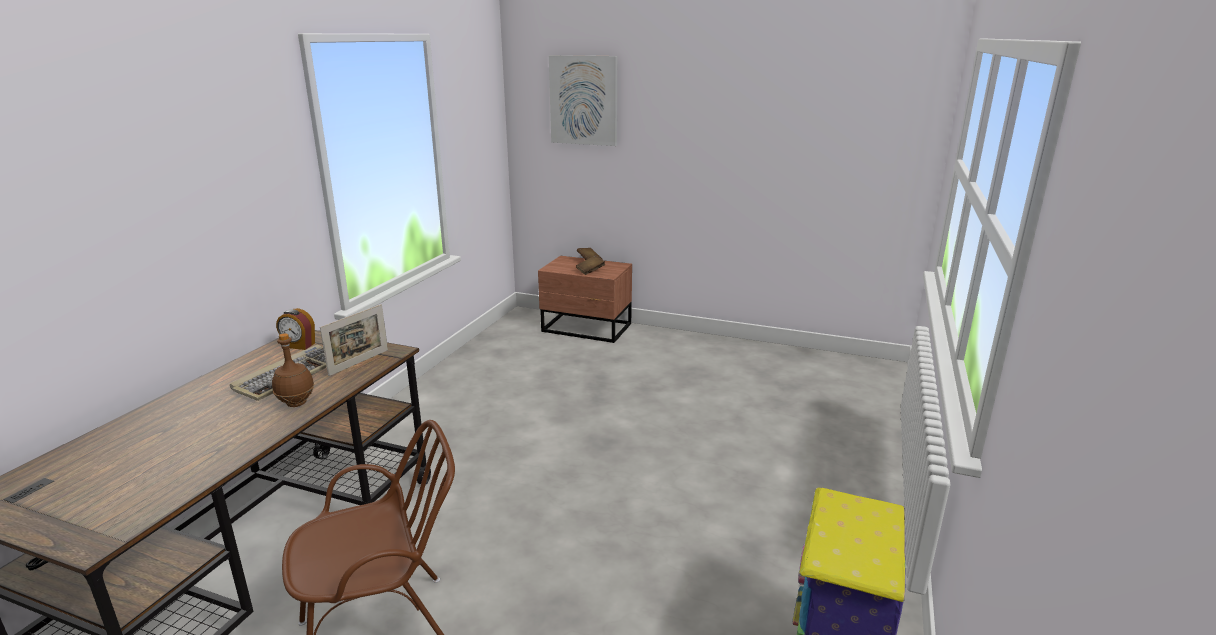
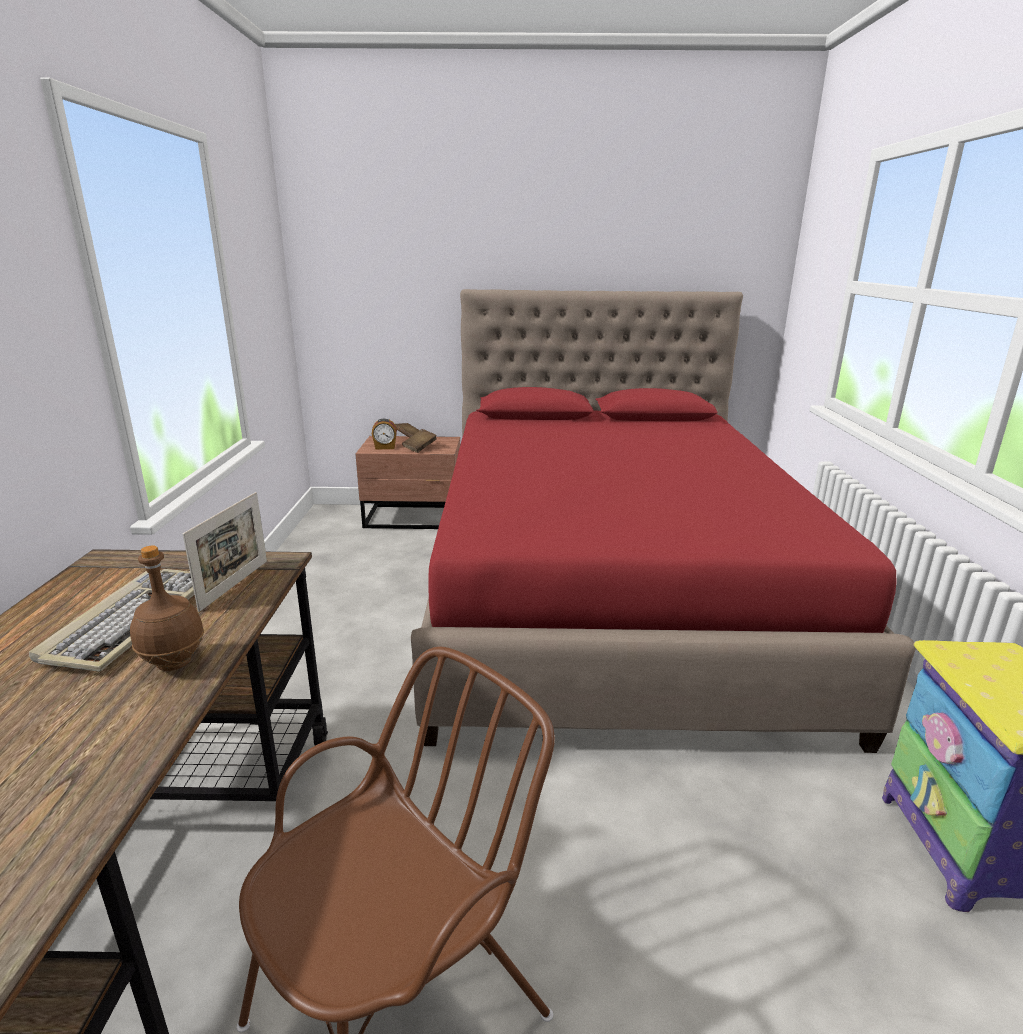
camera: 20 degrees left, 0 degrees up
alarm clock [276,308,315,350] -> alarm clock moved to [372,419,397,450]
picture [549,55,617,146] -> none
none -> red bed [411,289,916,753]

